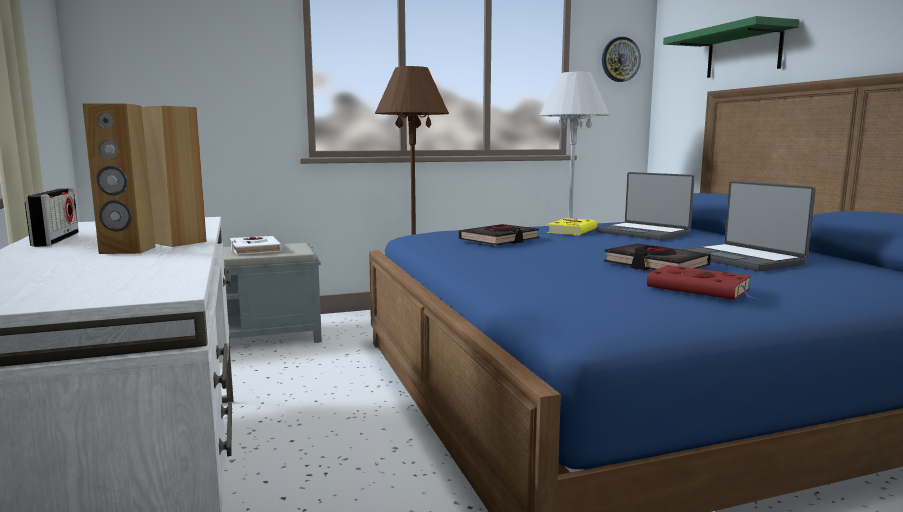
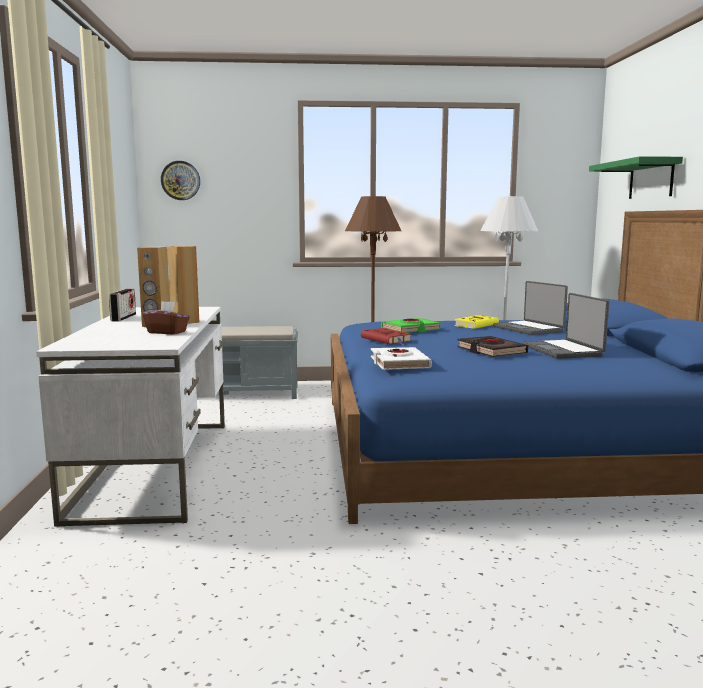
camera: 15 degrees right, 0 degrees up
white book [230,236,282,255] -> white book moved to [371,347,432,370]
black book [458,224,539,246] -> green book [381,318,441,333]
wall clock [602,37,641,82] -> wall clock moved to [161,161,200,200]
red book [647,265,760,300] -> red book moved to [361,328,411,345]
none -> brown tissue box [143,301,190,335]

